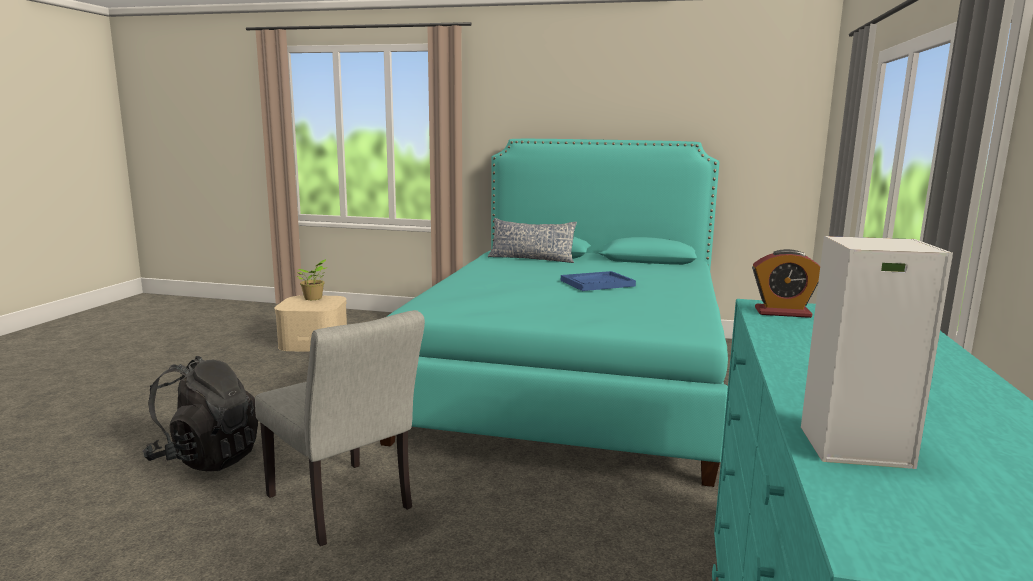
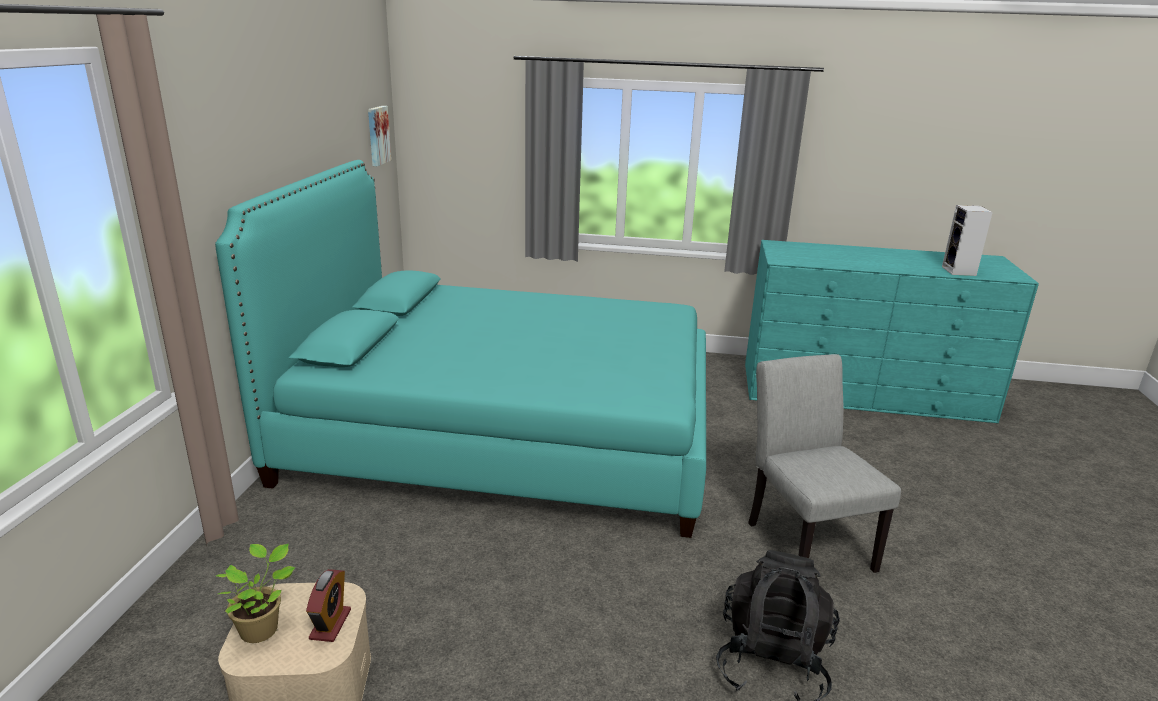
camera: 95 degrees left, 10 degrees up
grey chair [255,310,425,546] -> grey chair turned 60 degrees counterclockwise [748,354,901,573]
pillow [488,218,577,263] -> none
blue tray [561,271,636,291] -> none
alarm clock [752,249,820,318] -> alarm clock moved to [306,569,351,642]
none -> picture [368,106,391,166]

